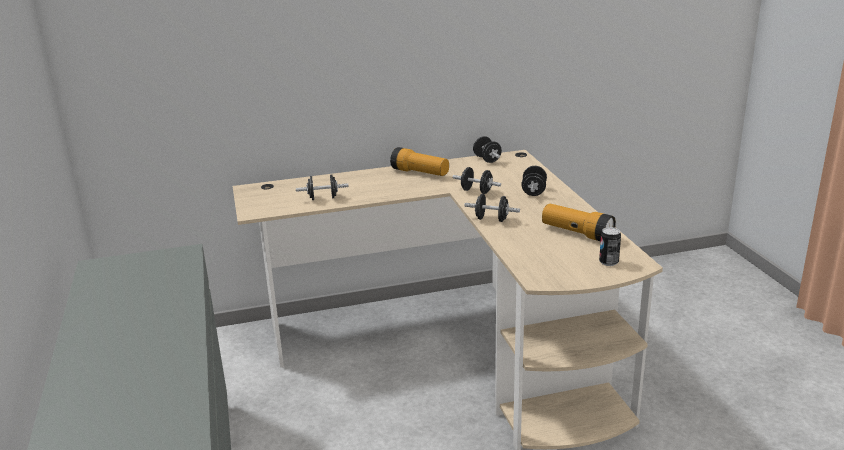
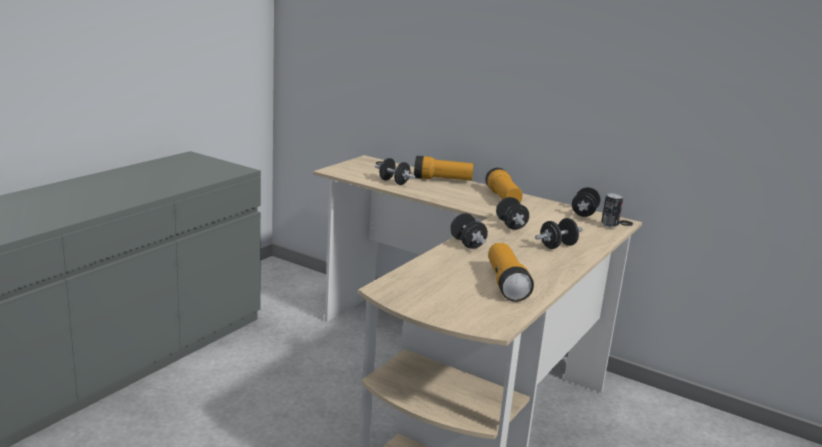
camera: 45 degrees right, 5 degrees down
can [599,227,621,266] -> can moved to [601,193,623,228]
none -> flashlight [414,156,474,181]

